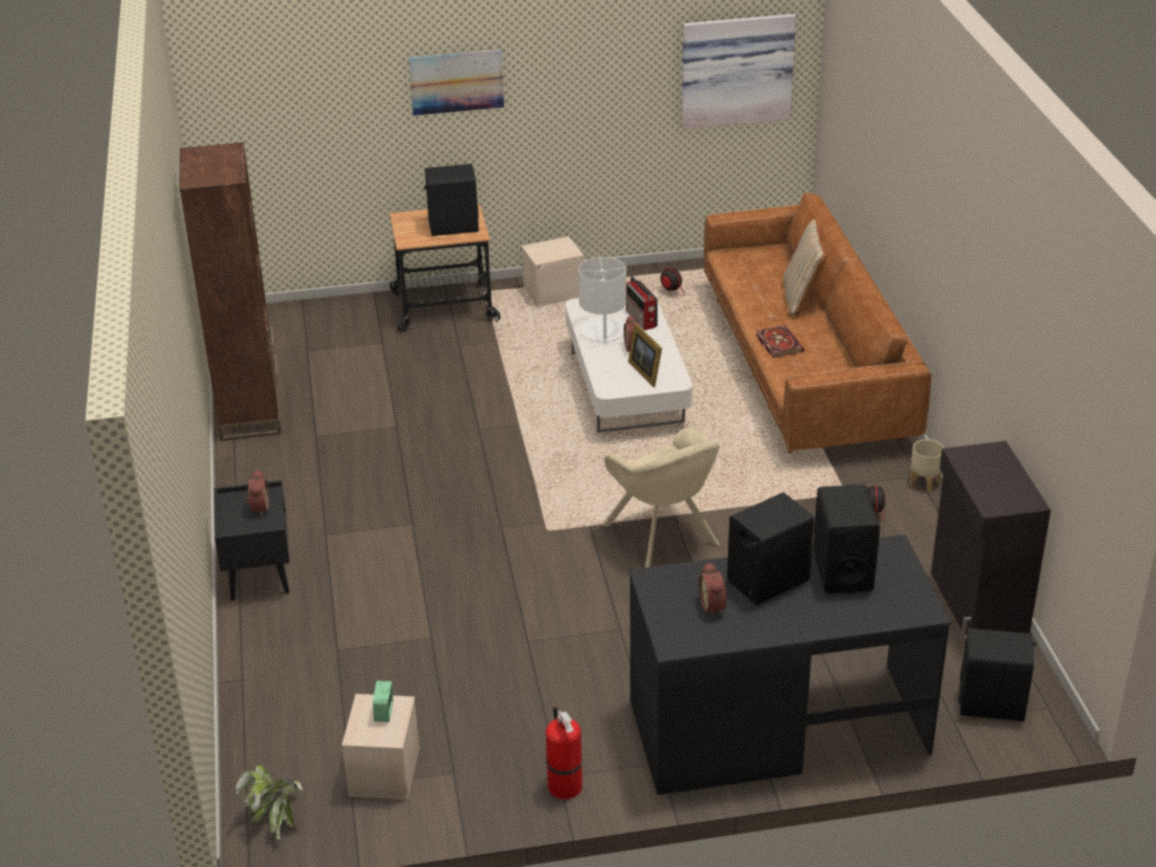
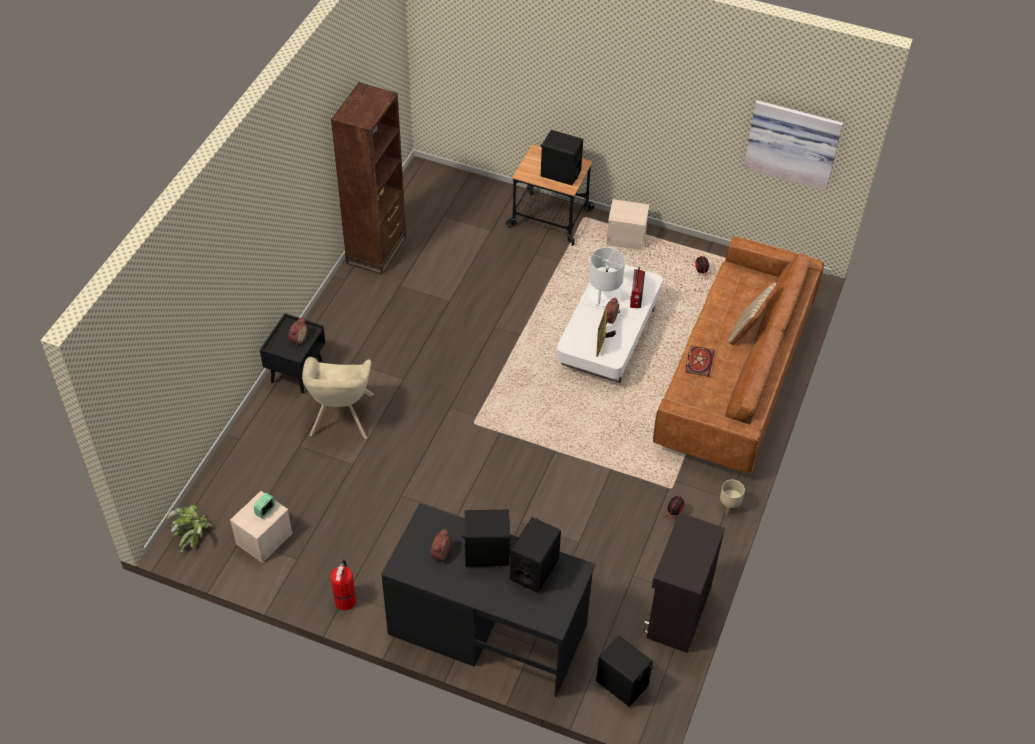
camera: 30 degrees right, 15 degrees up
picture [409,49,504,116] -> none
beige armchair [602,428,720,568] -> beige armchair moved to [302,357,374,440]

